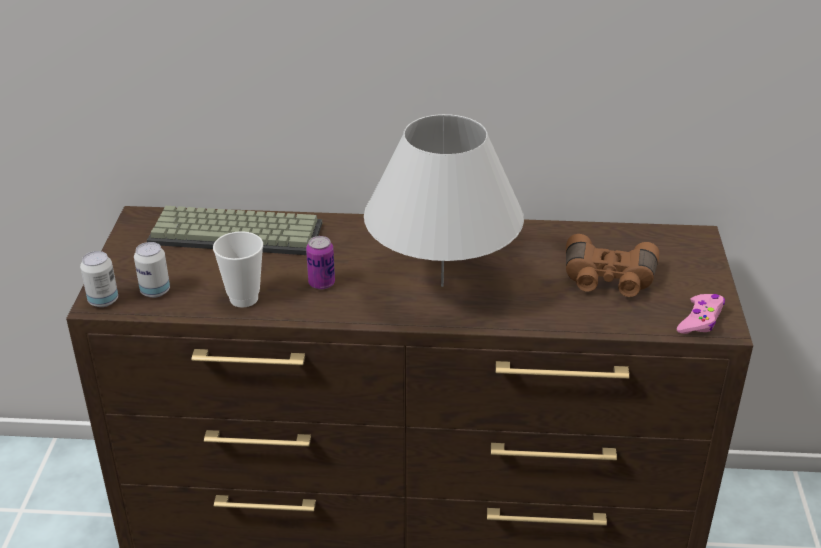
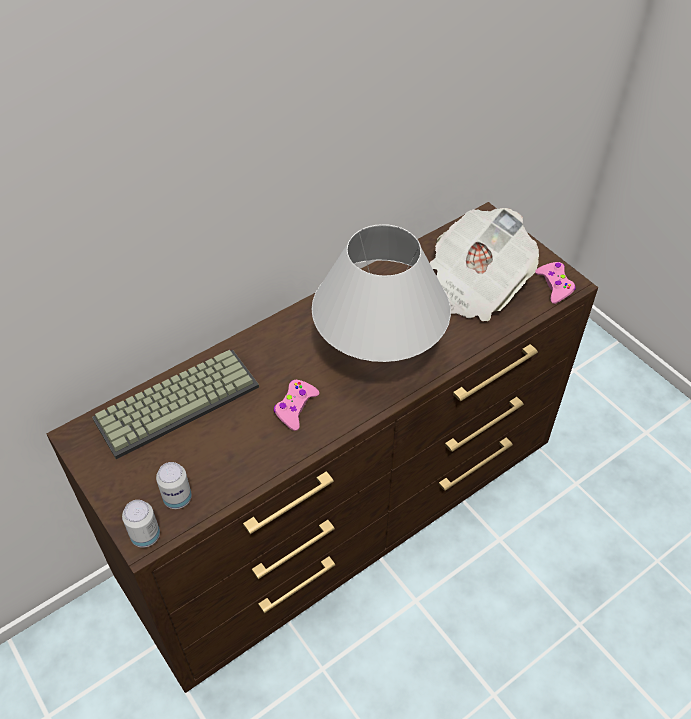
camera: 40 degrees left, 15 degrees up
cup [213,231,263,307] -> none
can [306,236,335,290] -> pink game controller [274,380,319,431]
brown binoculars [566,234,659,297] -> newspaper [430,208,539,321]

